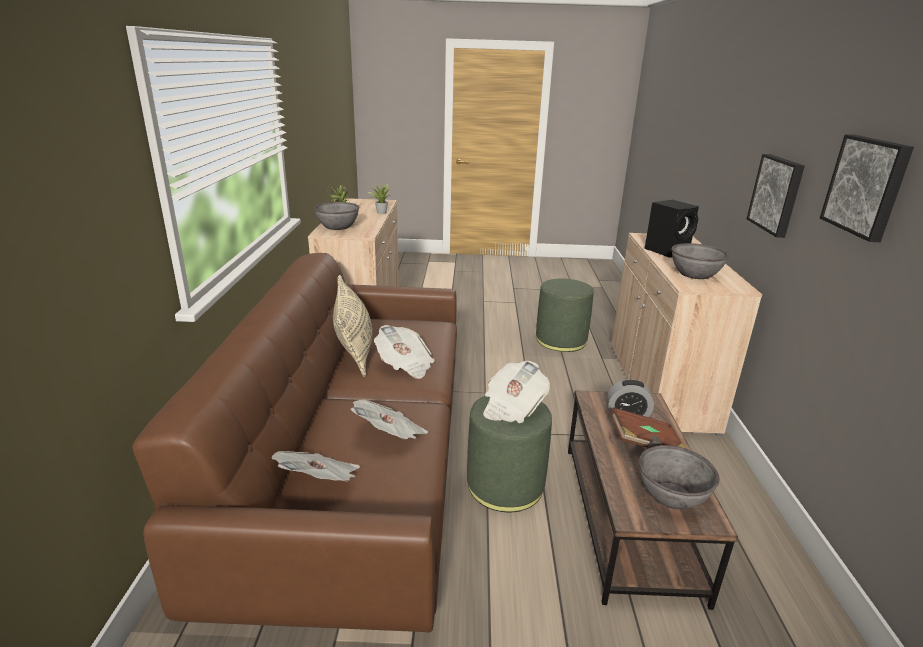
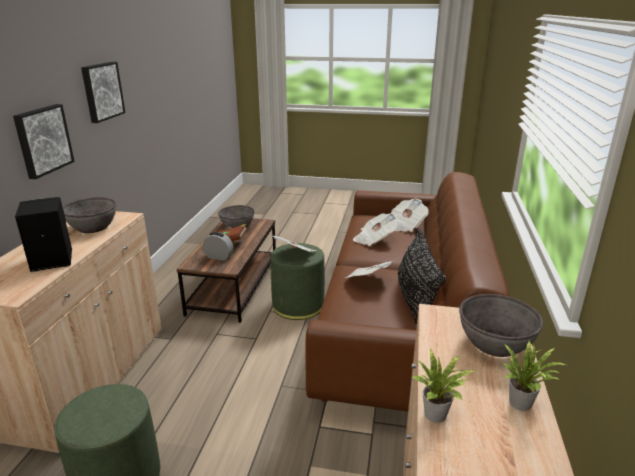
camera: 170 degrees left, 0 degrees up
beige pillow [333,275,372,377] -> black pillow [398,229,446,329]

